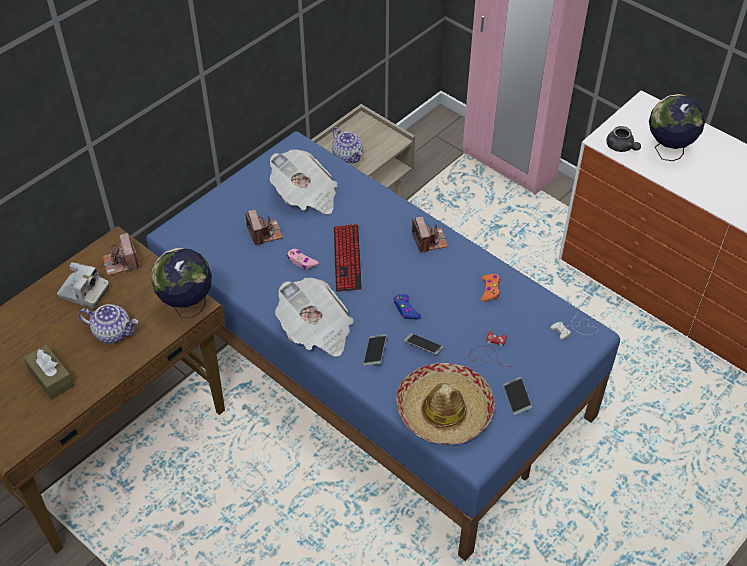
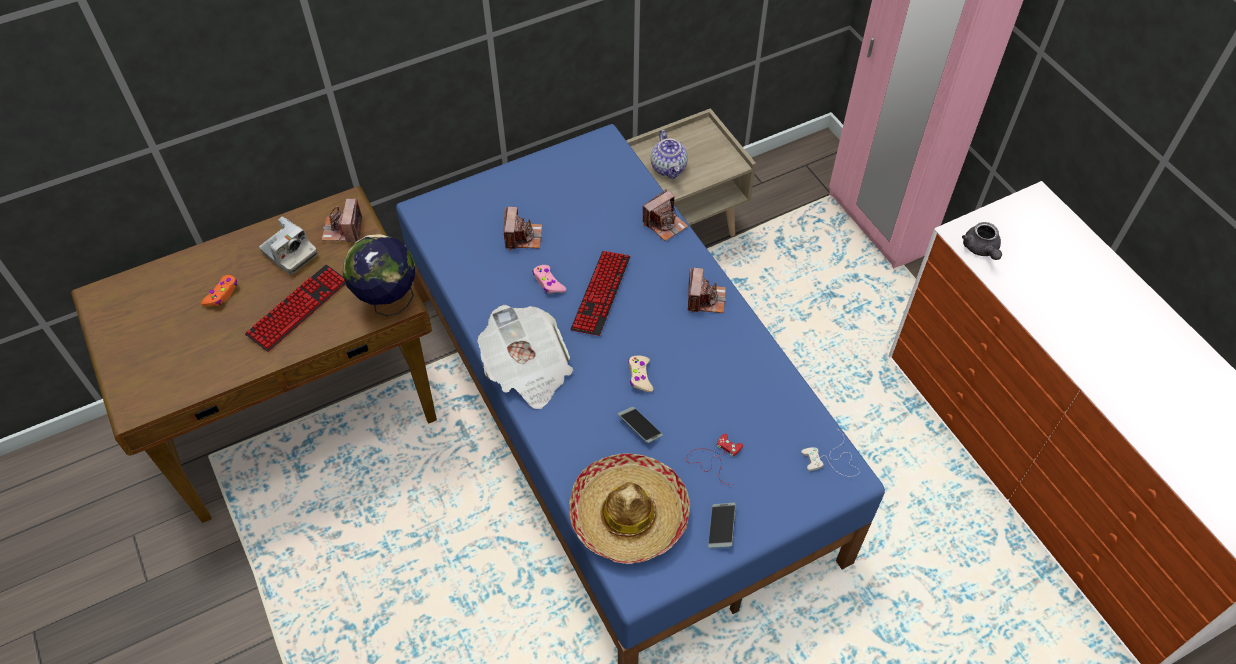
camera: 20 degrees right, 5 degrees up
brown tissue box [23,345,74,399] -> none
teapot [78,304,138,344] -> keyboard [245,264,346,352]
newspaper [269,149,338,214] -> none
phone [363,334,387,366] -> none
blue game controller [393,294,421,320] -> beige game controller [628,356,653,392]
orange game controller [481,274,500,302] -> orange game controller moved to [201,275,237,306]
globe [649,94,705,161] -> none
none -> camera [643,189,688,241]

